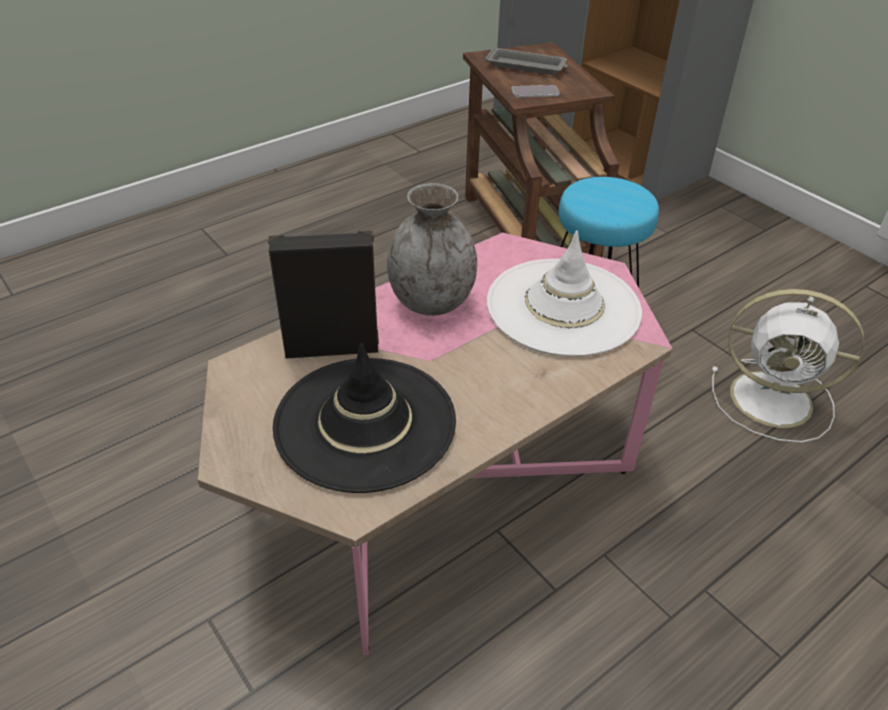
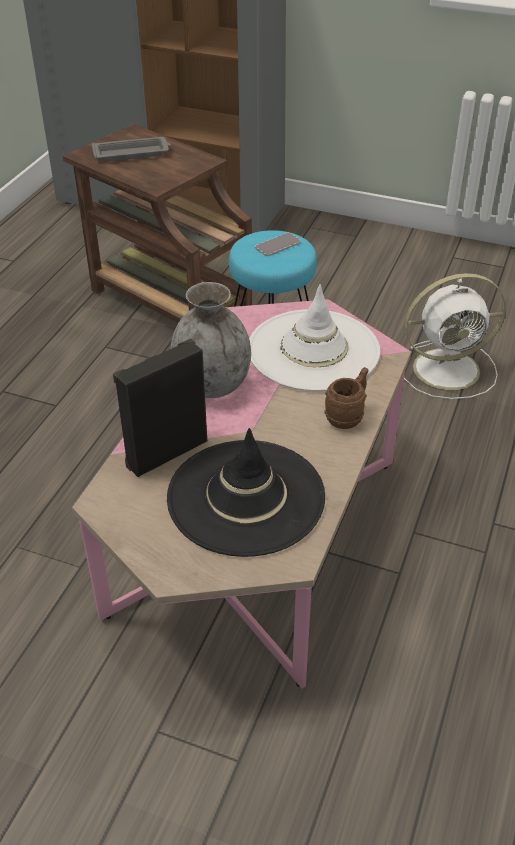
camera: 30 degrees left, 0 degrees up
phone [511,85,560,98] -> phone moved to [255,233,301,256]
none -> brown mug [325,367,368,429]

